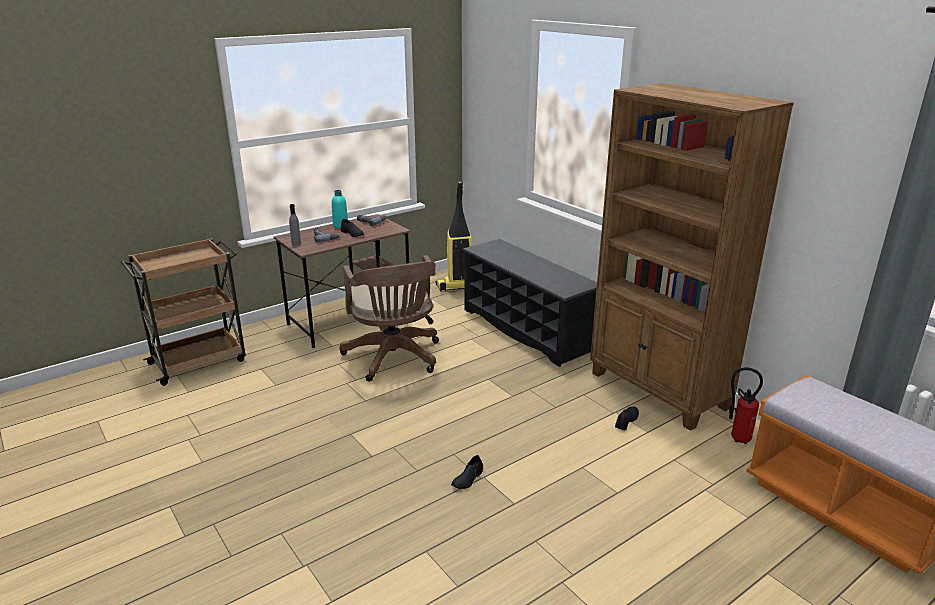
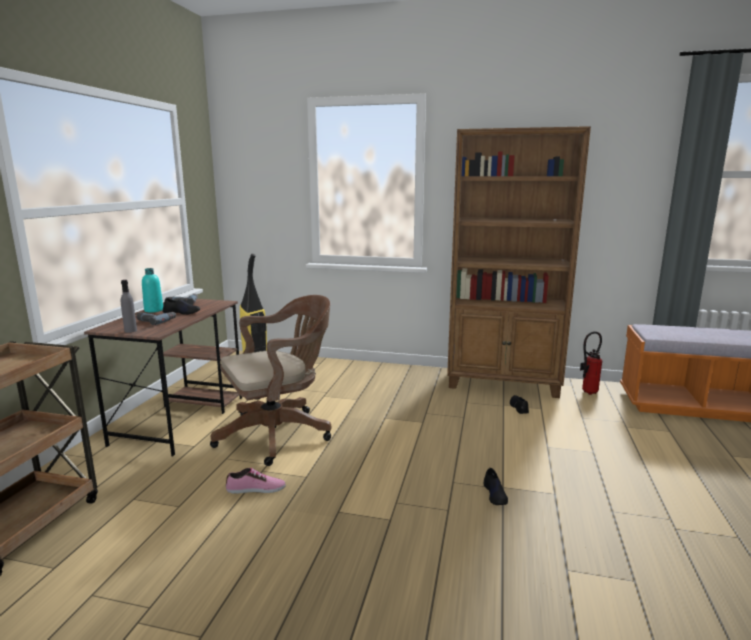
camera: 40 degrees left, 10 degrees down
brown office chair [339,255,439,382] -> brown office chair turned 60 degrees counterclockwise [210,295,331,466]
black shoe rack [461,239,597,367] -> none
none -> shoe [226,468,286,494]

